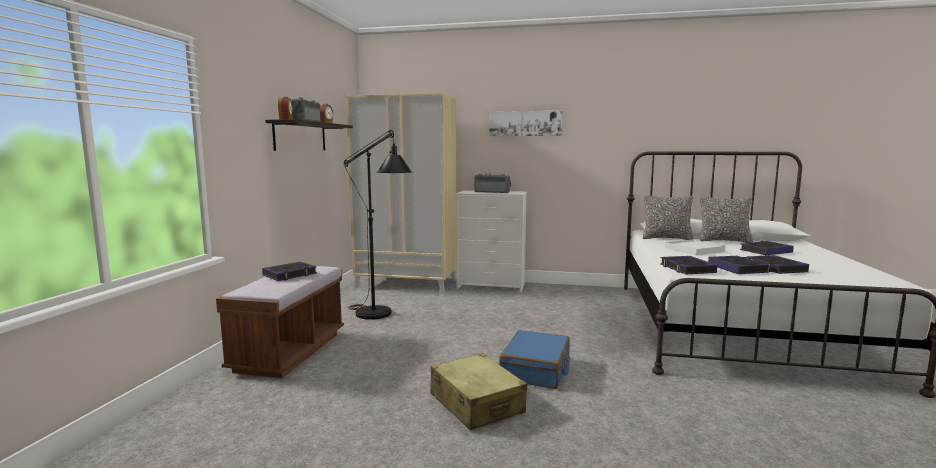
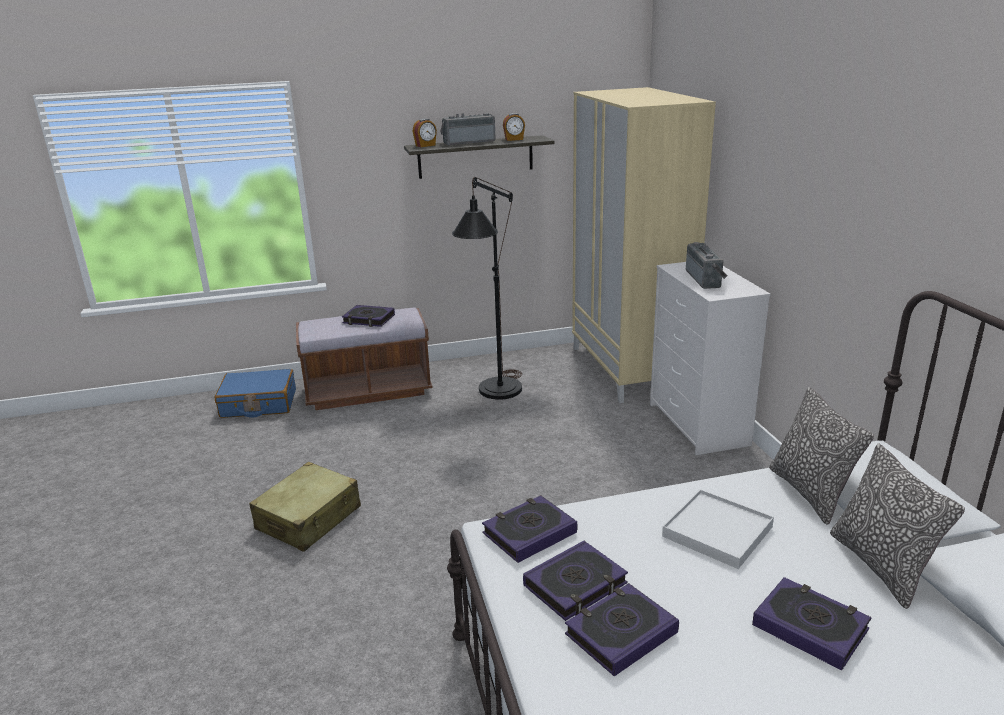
camera: 65 degrees right, 15 degrees up
picture [489,111,563,136] -> none
blue suitcase [499,330,570,389] -> blue suitcase moved to [215,369,296,418]

